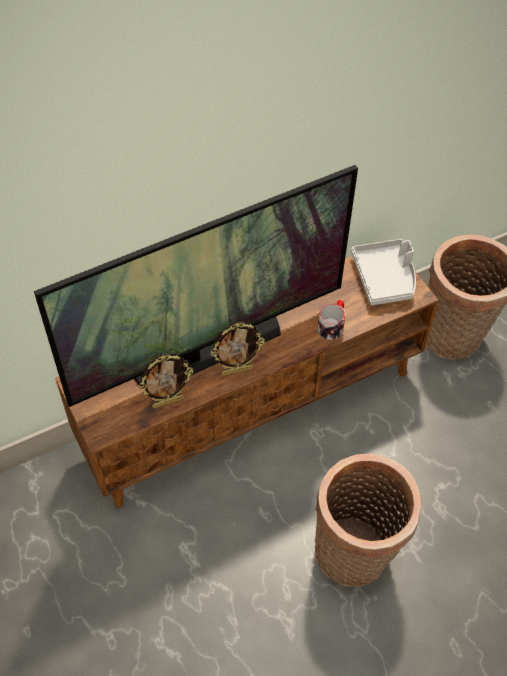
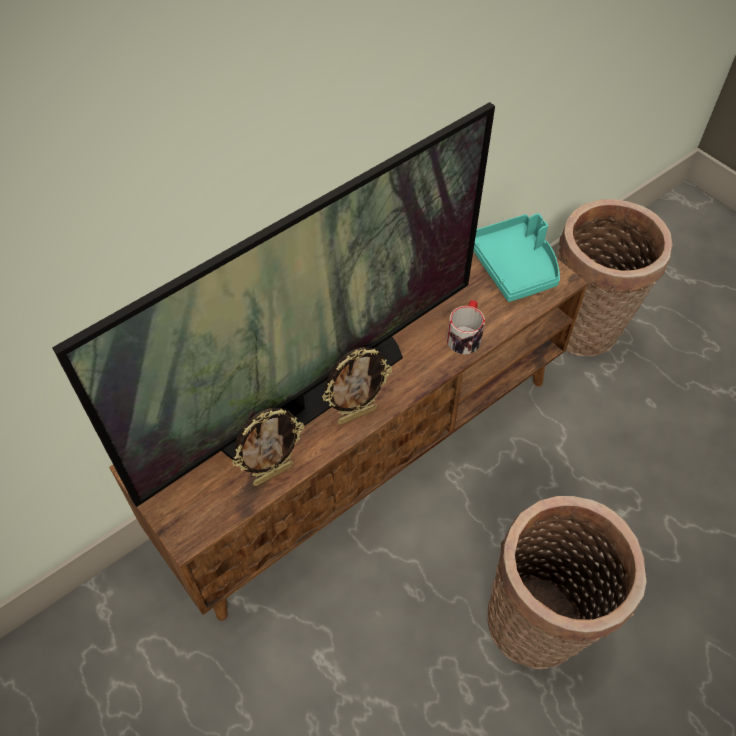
camera: 10 degrees left, 0 degrees up
grey tray [351,239,416,305] -> turquoise tray [473,213,560,302]

